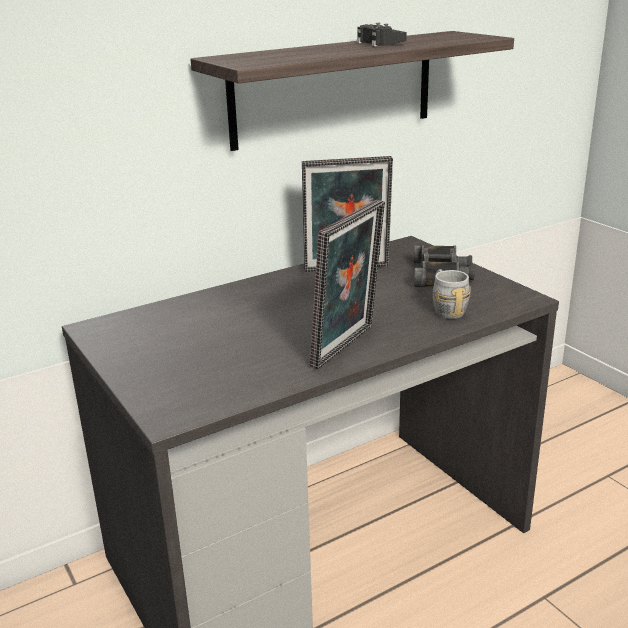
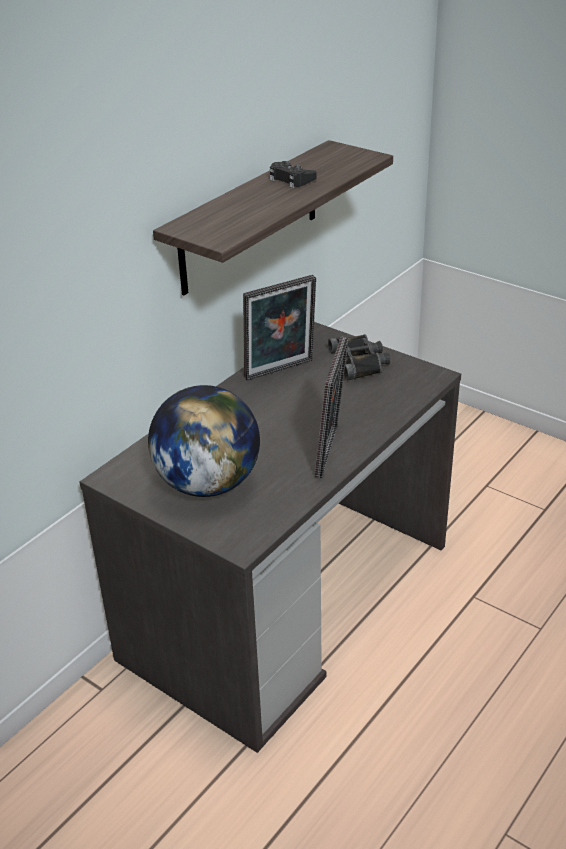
camera: 20 degrees left, 10 degrees up
grey mug [433,269,471,319] -> none
none -> globe [148,385,260,497]

